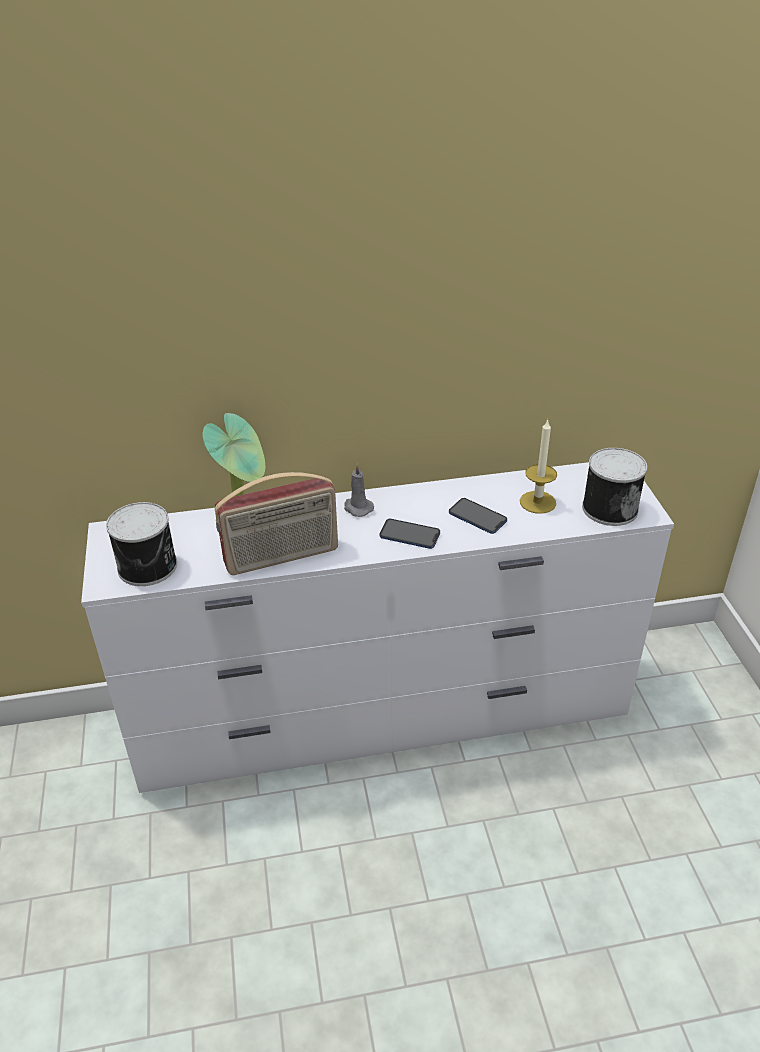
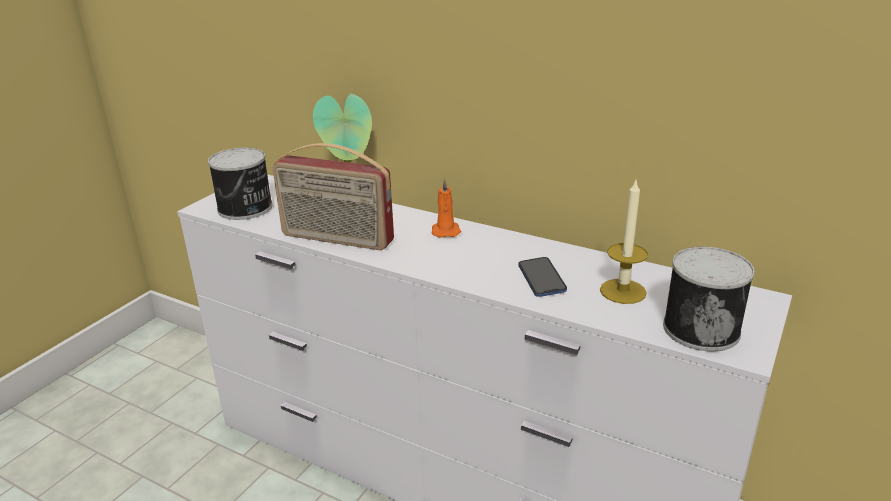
camera: 40 degrees right, 10 degrees down
grey candle [344,464,374,517] -> orange candle [432,178,461,238]
phone [380,519,440,549] -> none

